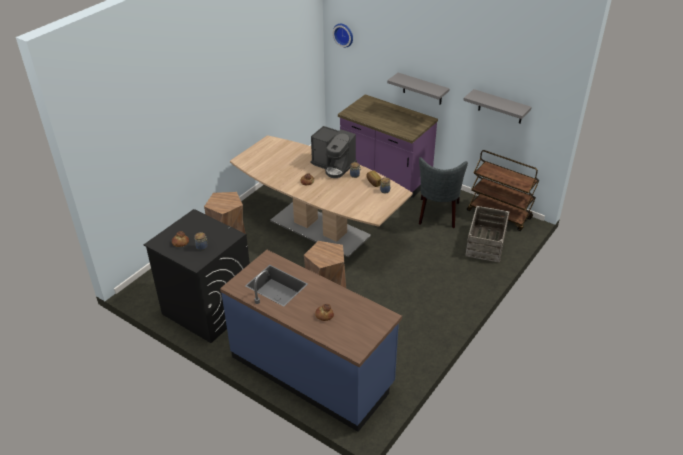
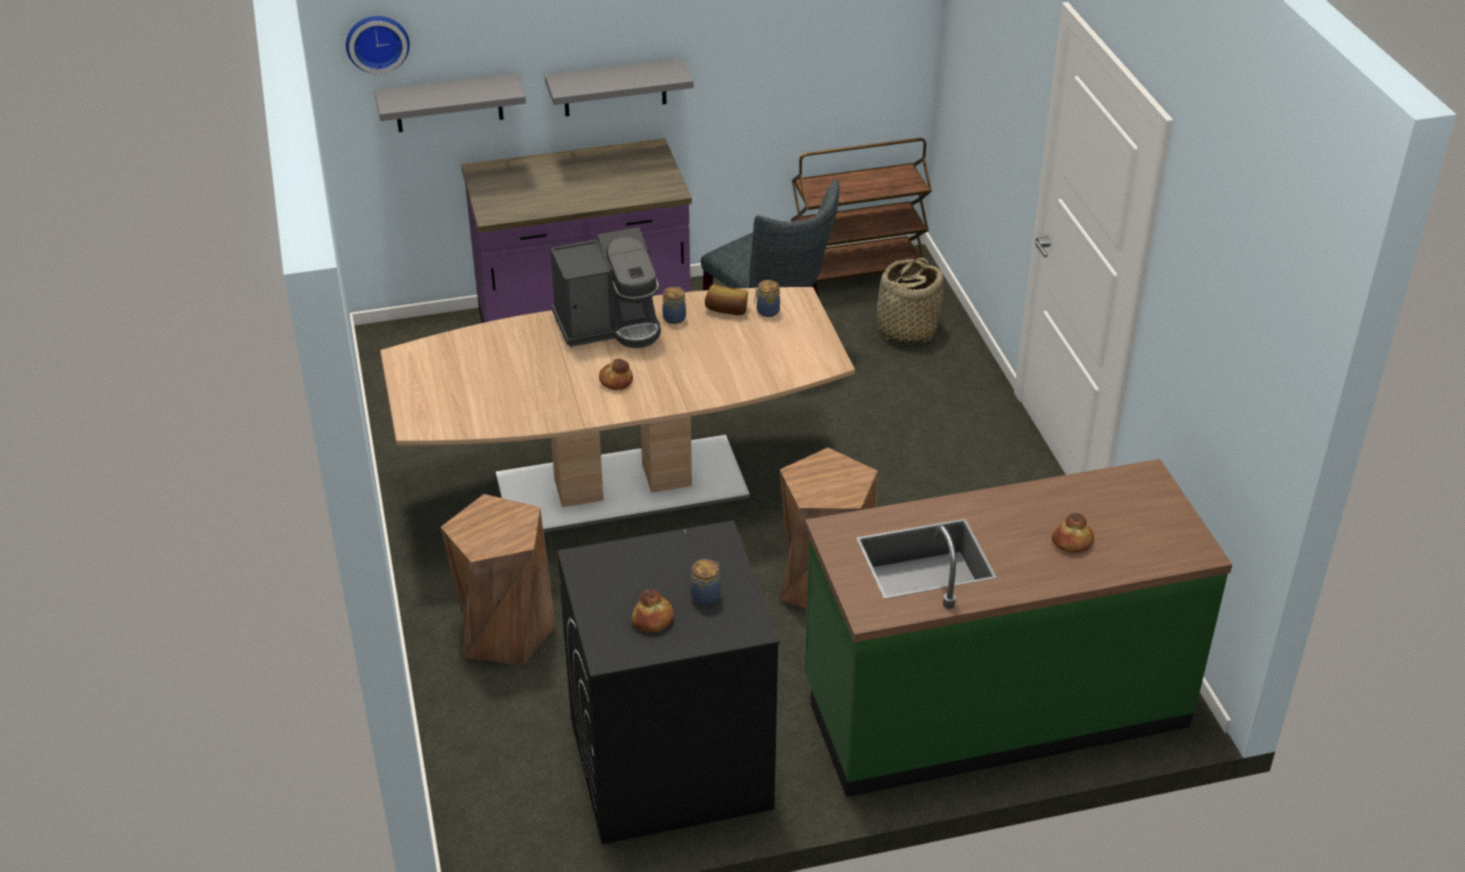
camera: 50 degrees left, 0 degrees up
blue counter [220,250,402,432] -> green counter [805,459,1232,797]
grey shelf [463,89,531,124] -> grey shelf moved to [375,74,526,132]
crate [465,206,510,263] -> basket [875,258,944,343]

